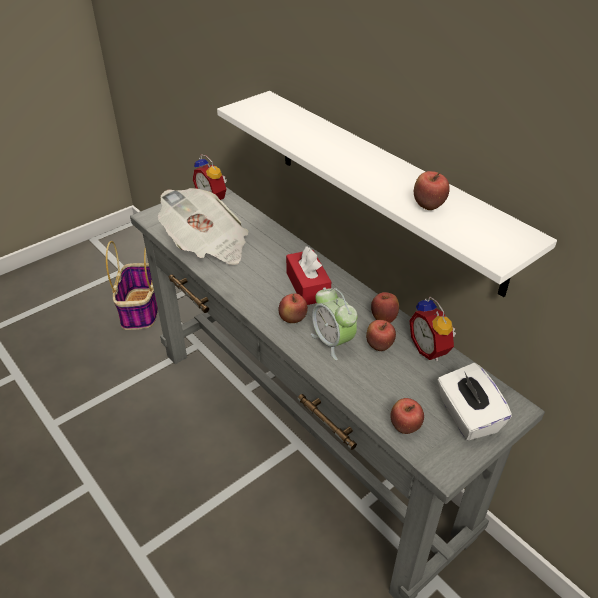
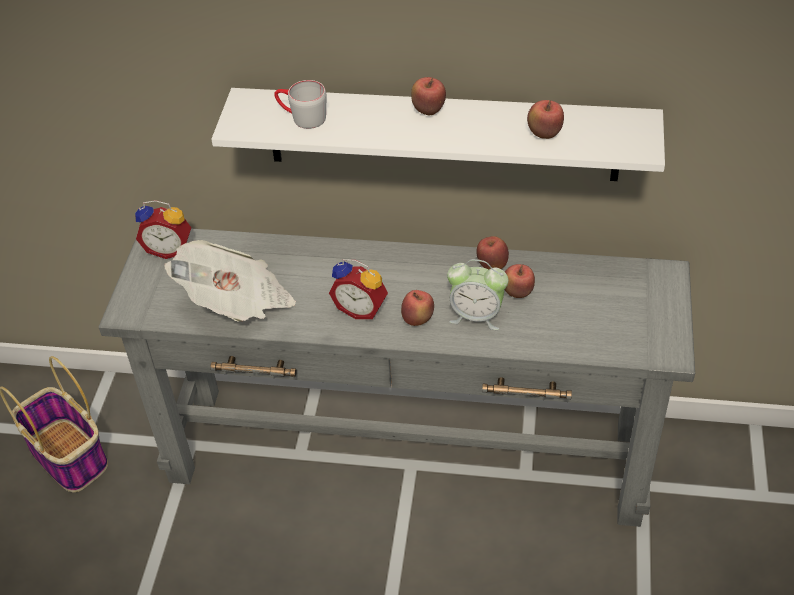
camera: 40 degrees left, 5 degrees up
red tissue box [286,246,331,305] -> none
apple [390,398,424,434] -> apple moved to [411,77,446,115]
alarm clock [409,296,456,362] -> alarm clock moved to [329,259,388,319]
white tissue box [438,363,512,441] -> none
none -> grey mug [274,80,327,129]

